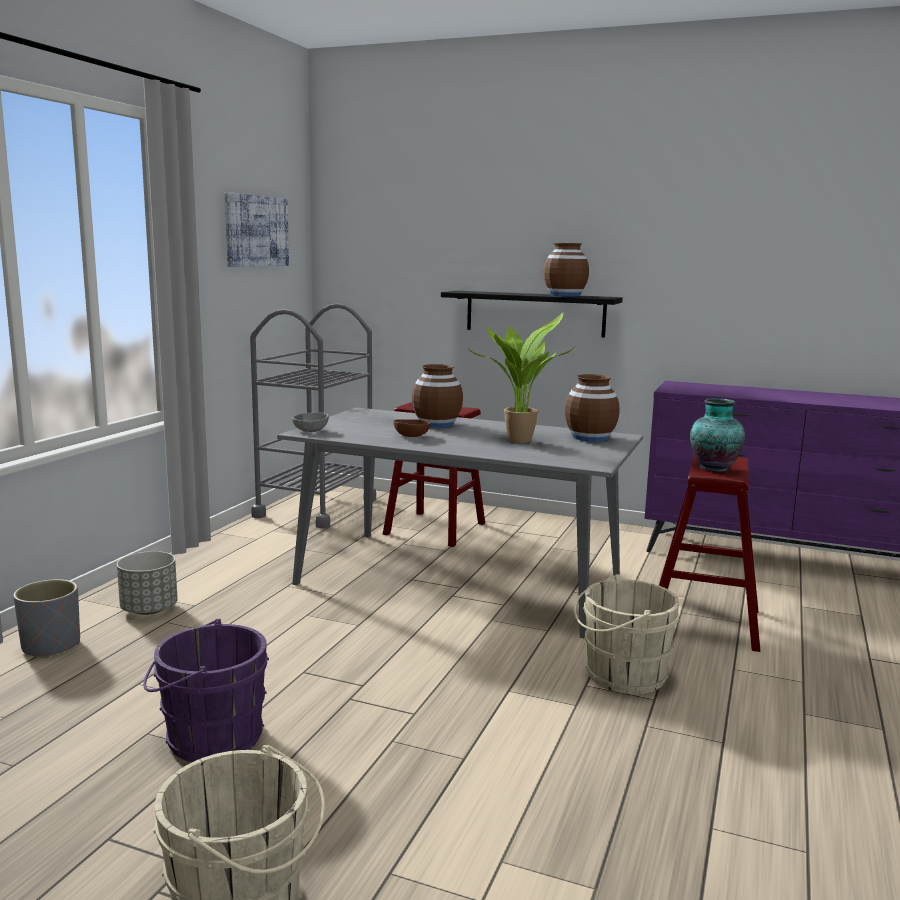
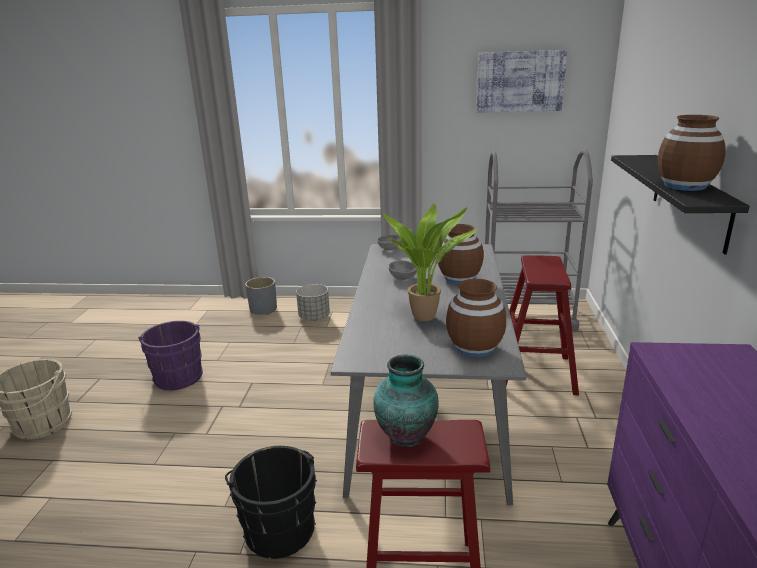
camera: 75 degrees right, 10 degrees up
brown bowl [393,419,430,437] -> grey bowl [389,260,418,280]
beige bucket [574,574,680,694] -> black bucket [225,446,317,559]

